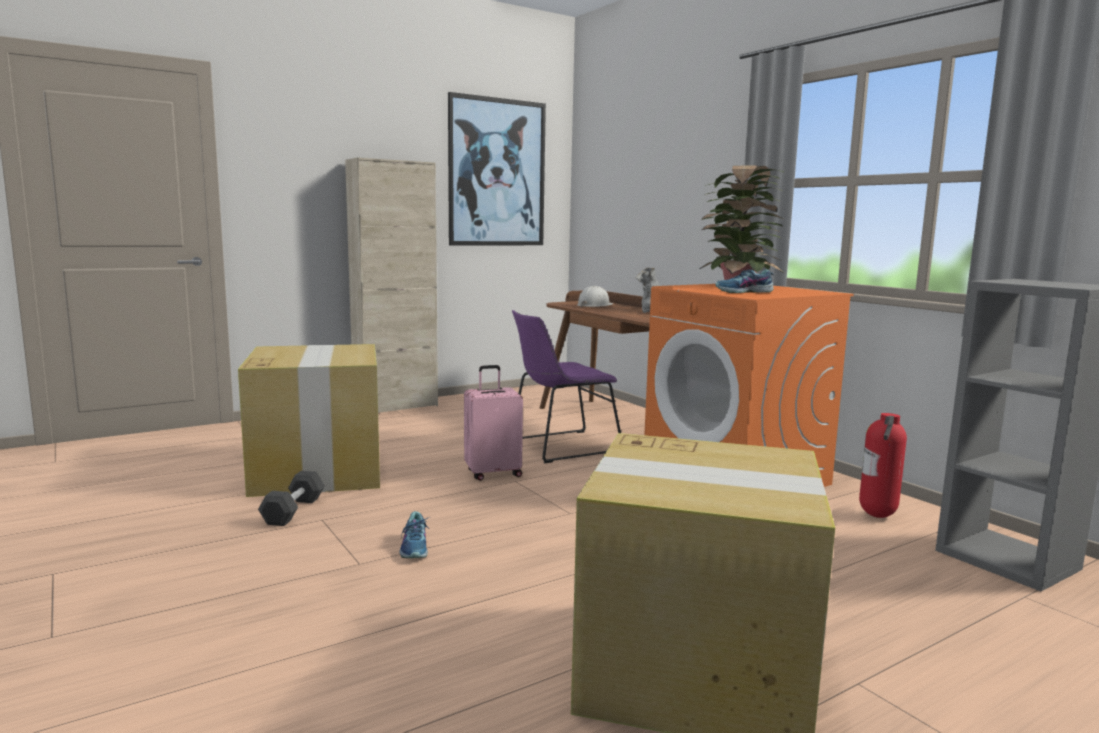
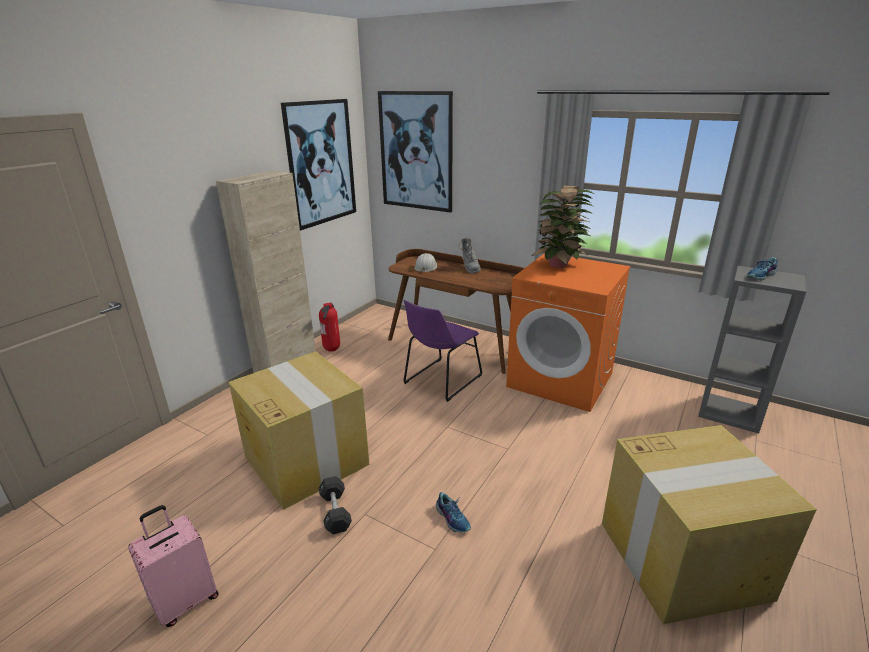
camera: 25 degrees left, 15 degrees up
pink suitcase [464,365,523,481] -> pink suitcase moved to [128,505,219,627]
shoe [715,268,774,293] -> shoe moved to [747,257,778,281]
fire extinguisher [859,413,907,518] -> fire extinguisher moved to [319,303,340,352]
none -> picture [378,91,453,213]

